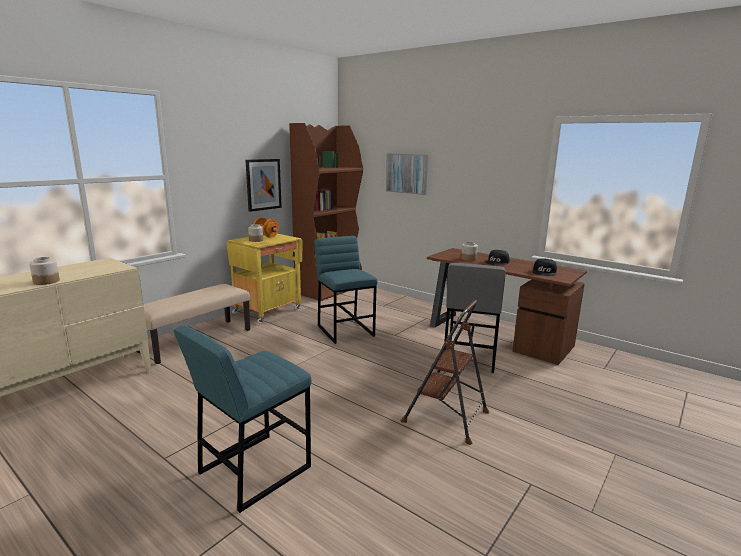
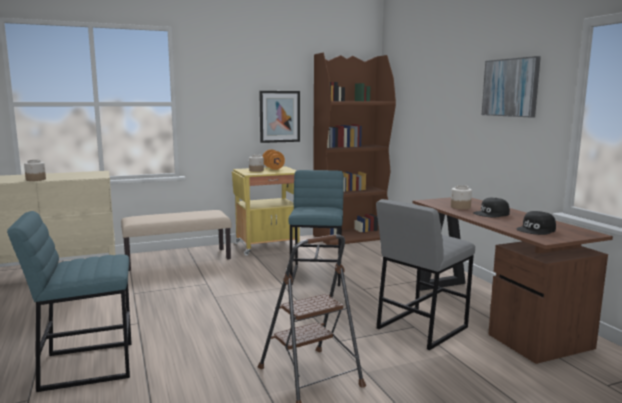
camera: 30 degrees right, 5 degrees down
picture [386,153,428,195] -> picture moved to [482,56,541,118]

